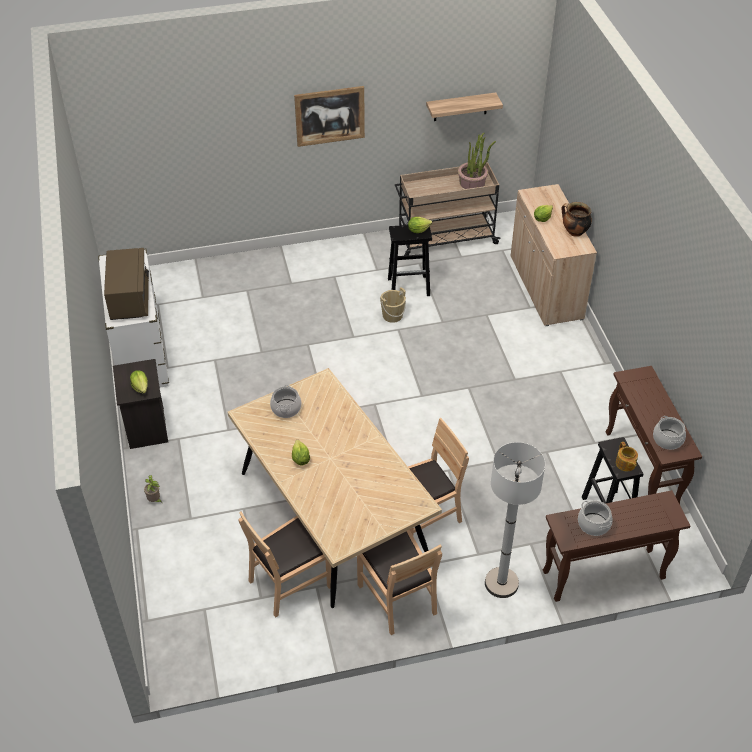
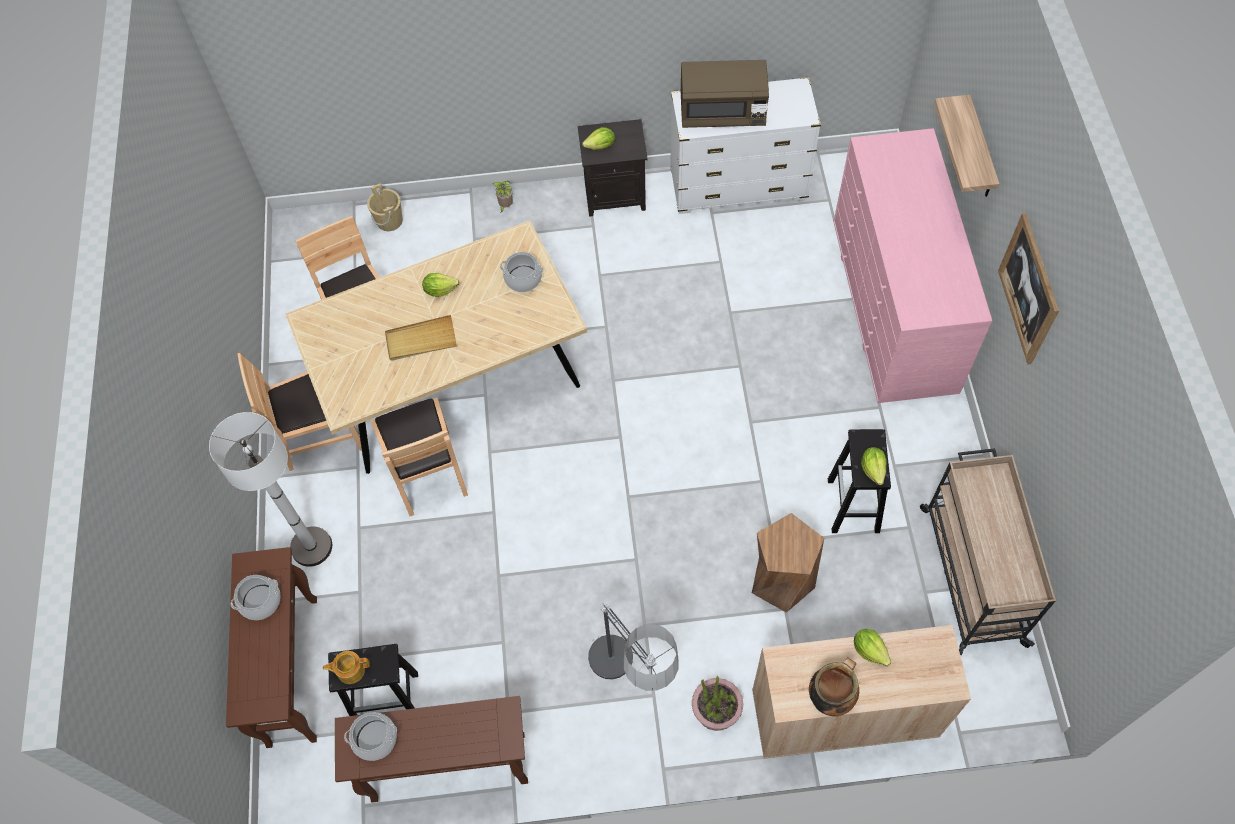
camera: 100 degrees right, 15 degrees up
beige bucket [380,287,406,323] -> beige bucket moved to [367,184,403,231]
shelf [426,92,503,121] -> shelf moved to [934,95,1000,197]
potted plant [458,132,496,189] -> potted plant moved to [692,676,743,731]
none -> beige tray [385,315,457,361]
none -> floor lamp [588,603,678,691]
none -> brown stool [752,513,824,613]
none -> pink dresser [834,128,992,403]

